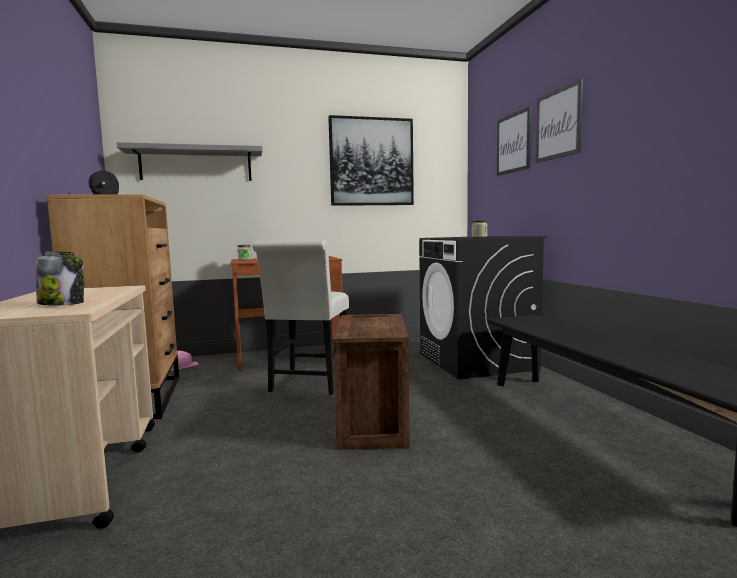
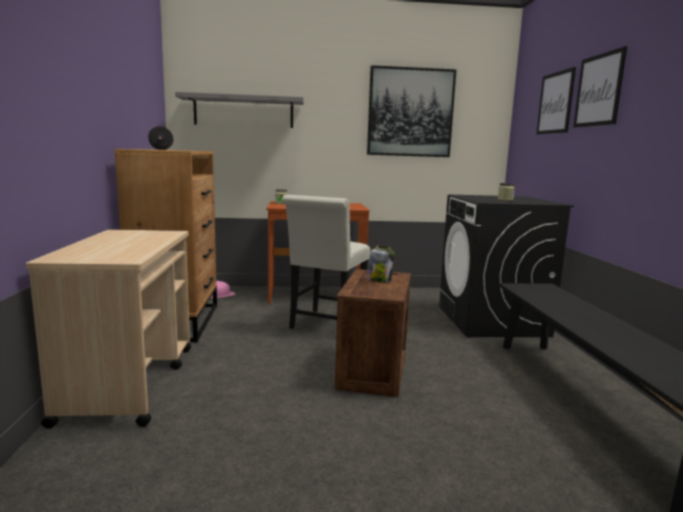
camera: 10 degrees right, 5 degrees up
jar [36,251,84,305] -> jar moved to [367,246,395,282]

